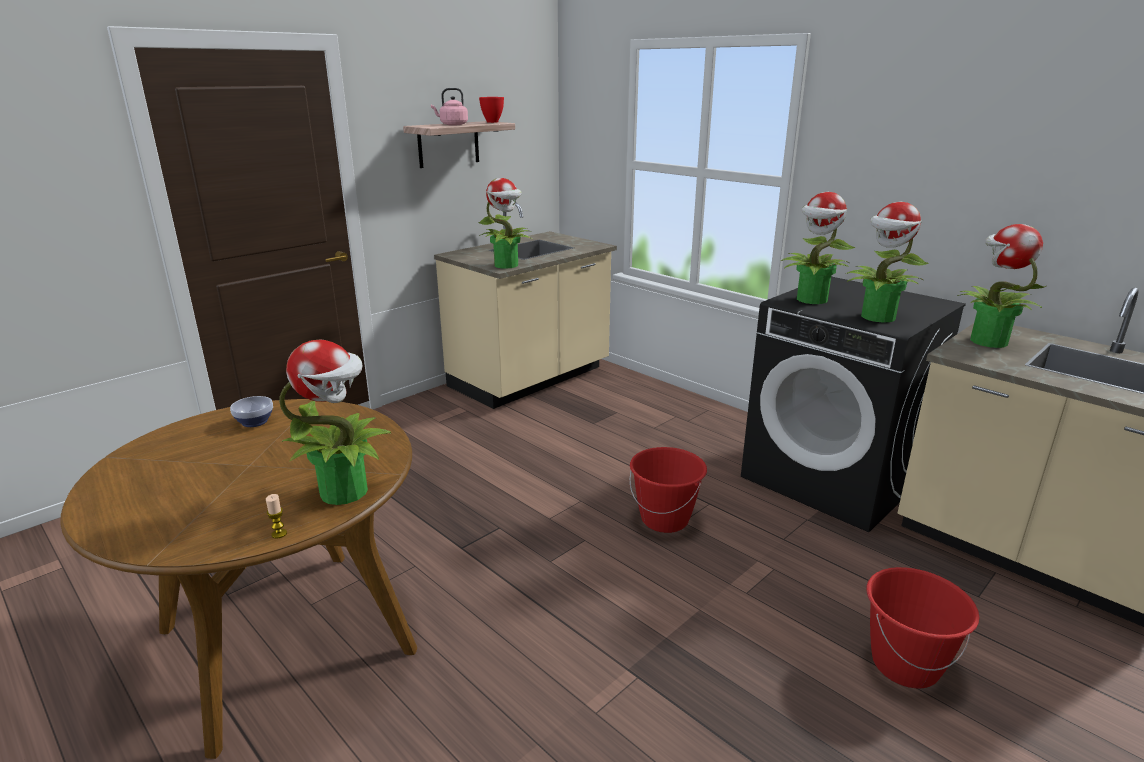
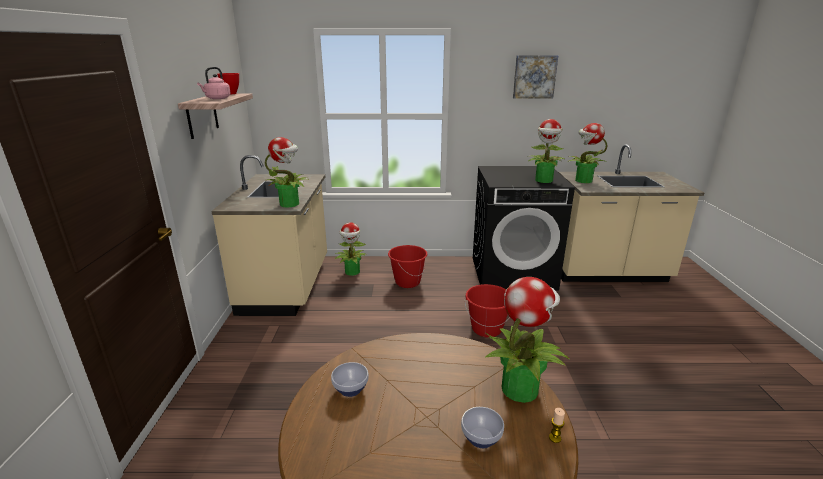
camera: 45 degrees left, 0 degrees up
potted plant [781,192,855,304] -> potted plant moved to [335,222,366,276]
red bucket [866,567,979,688] -> red bucket moved to [388,245,427,288]
none -> bowl [461,407,504,448]
none -> picture [513,55,558,99]

